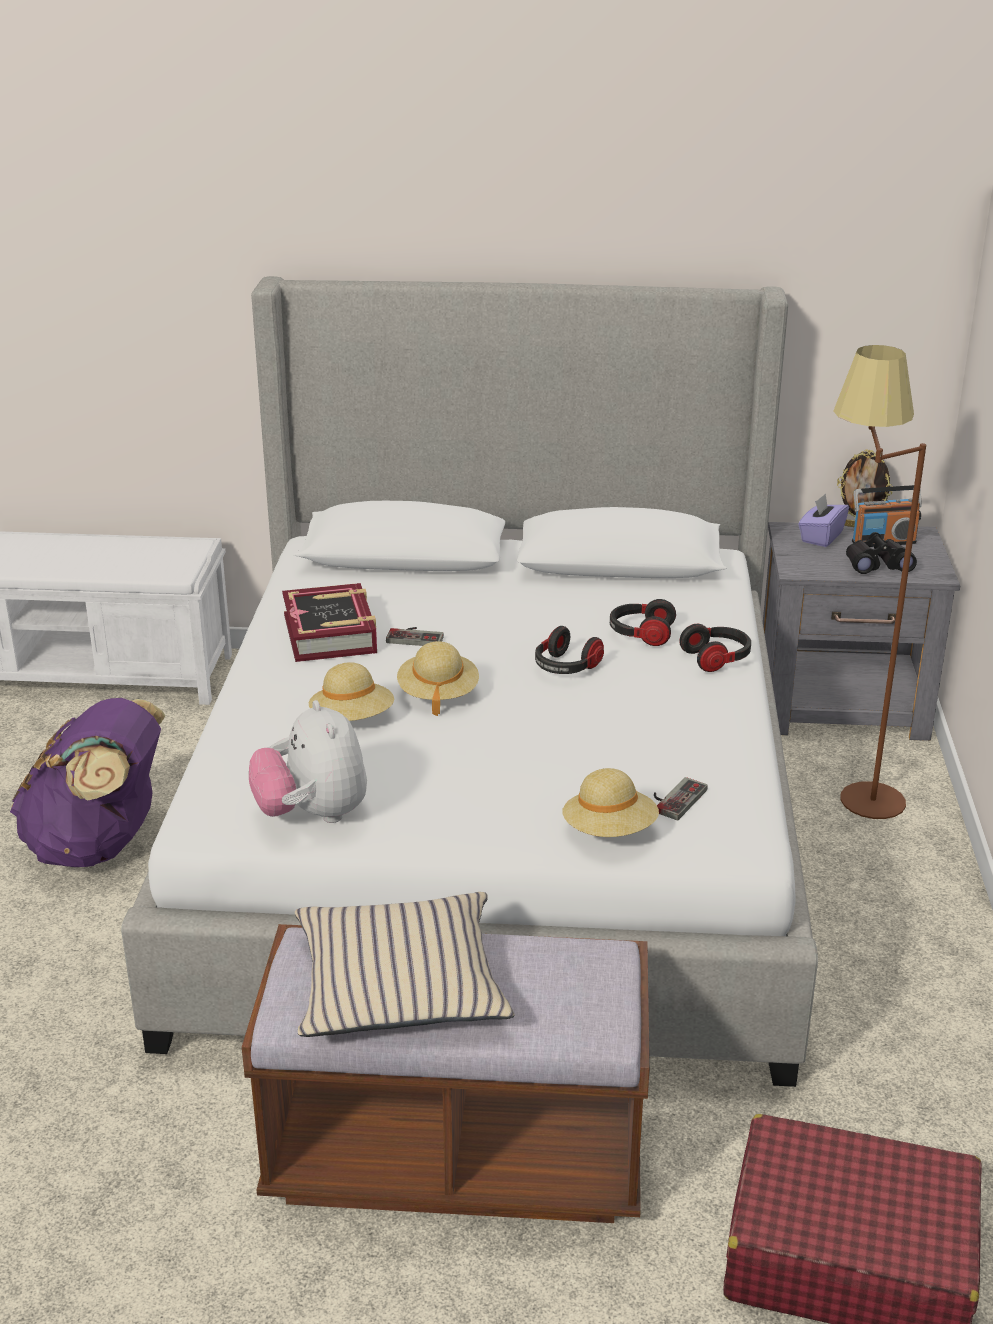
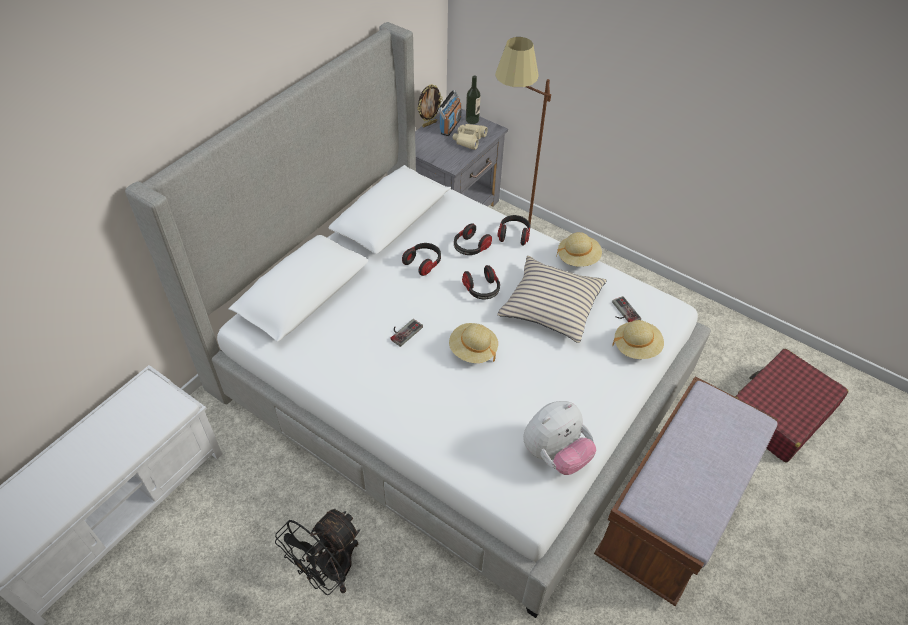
camera: 60 degrees left, 20 degrees up
purple backpack [10,698,165,867] -> black fan [275,509,360,595]
plush toy [249,700,367,823] -> plush toy turned 45 degrees counterclockwise [523,401,596,475]
book [282,583,377,662] -> none
beige pillow [295,892,515,1037] -> beige pillow moved to [497,256,607,343]
beige hat [309,662,394,721] -> beige hat moved to [556,232,602,267]
purple tissue box [798,494,849,547] -> none
black binoculars [846,532,917,574] -> beige binoculars [453,124,488,150]
none -> headphones [402,243,441,276]
none -> bottle [466,76,481,124]

